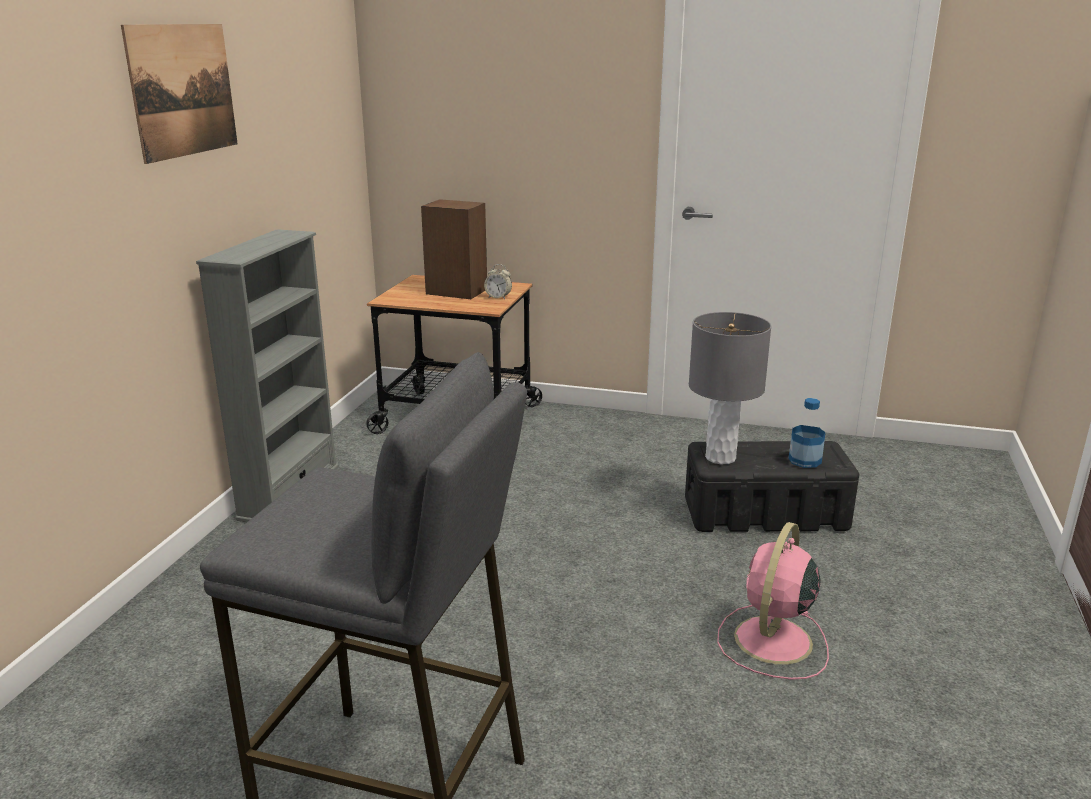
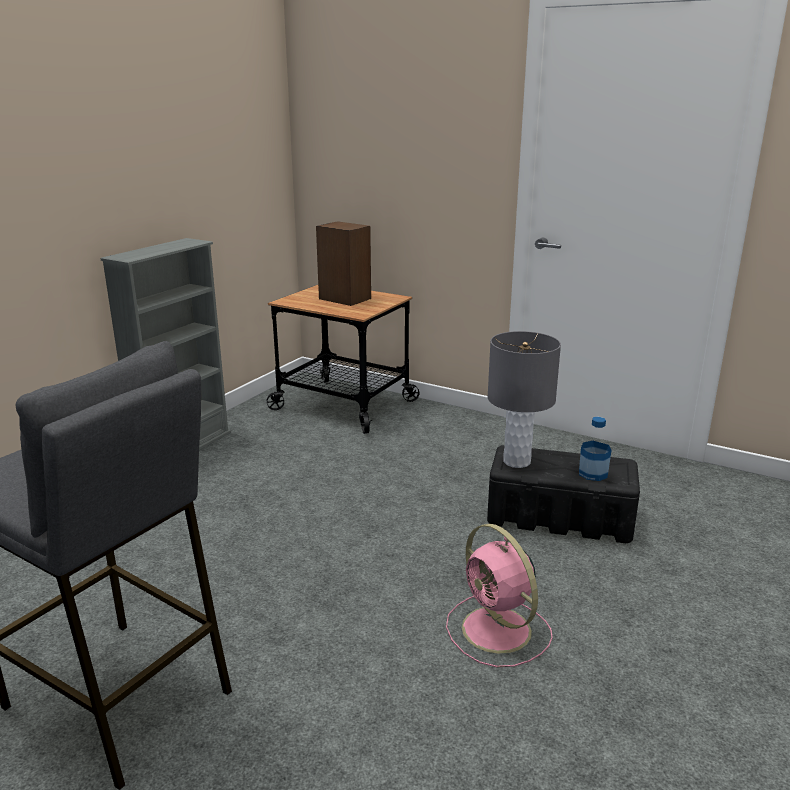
camera: 15 degrees right, 0 degrees up
picture [121,24,238,164] -> none
alarm clock [484,264,512,299] -> none
pink fan [717,522,829,680] -> pink fan turned 75 degrees counterclockwise [446,524,553,667]

